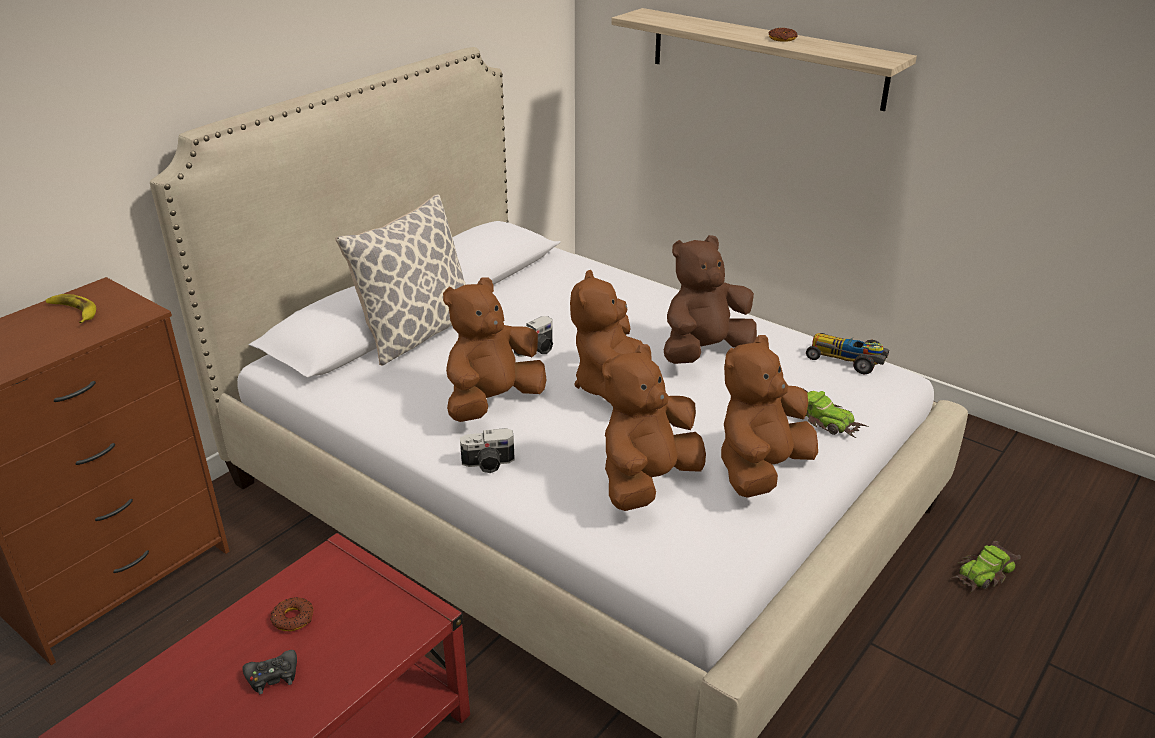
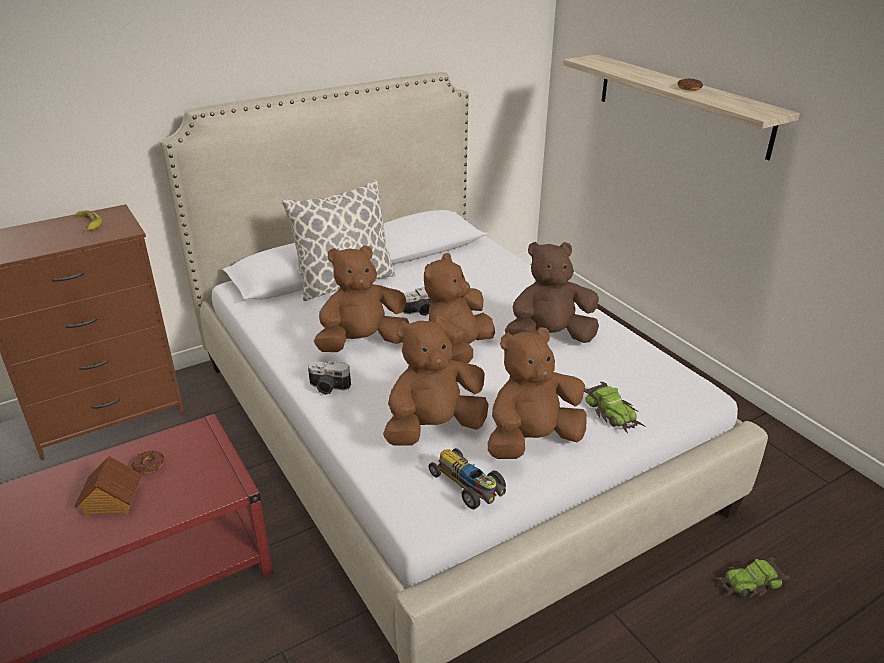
camera: 20 degrees right, 0 degrees up
black game controller [242,650,297,694] -> toy house [74,456,142,516]
toy car [806,333,889,375] -> toy car moved to [429,448,506,510]

